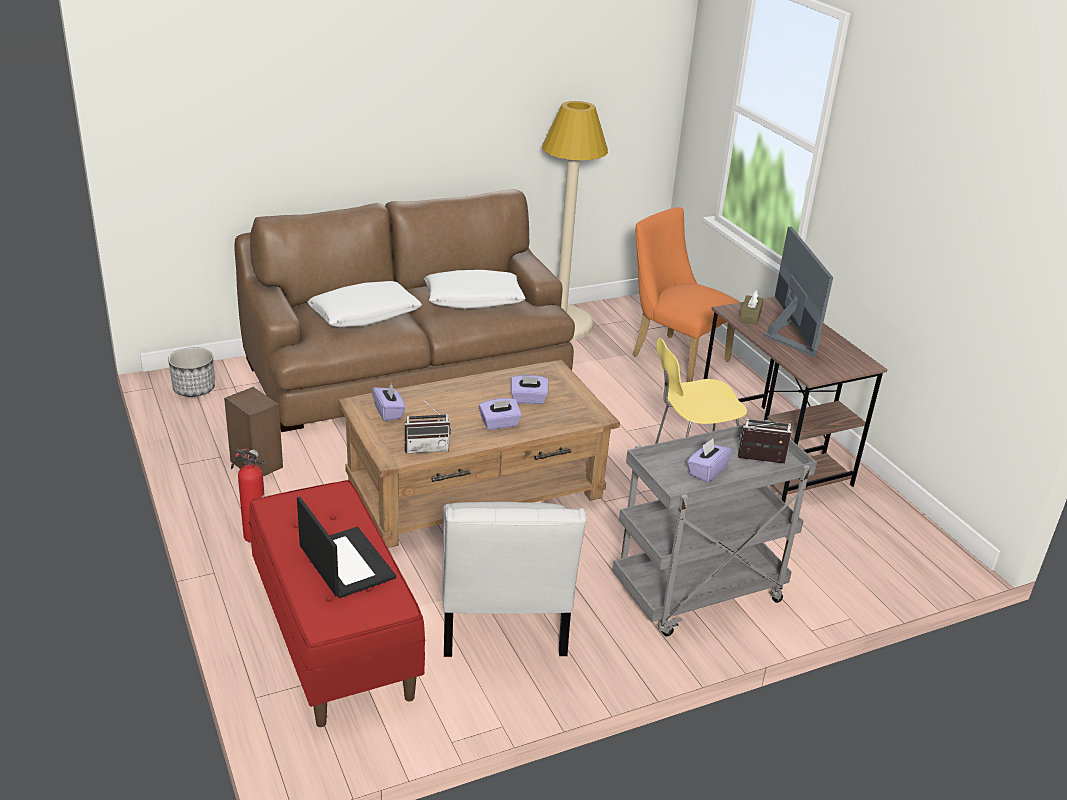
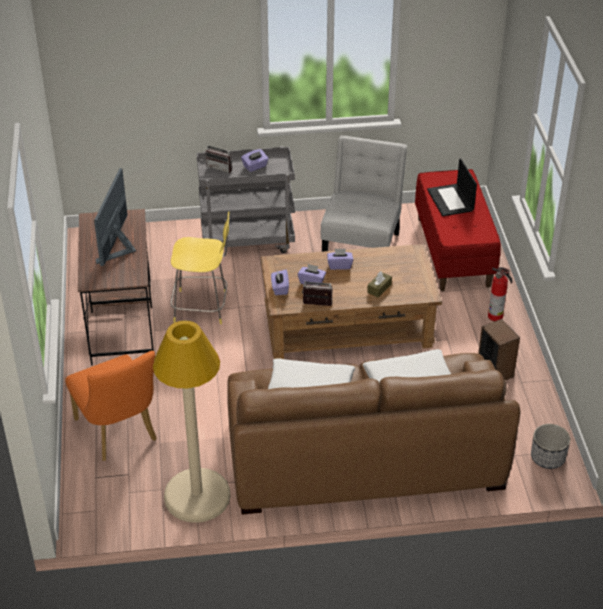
camera: 160 degrees left, 10 degrees up
purple tissue box [372,384,405,421] -> purple tissue box moved to [271,270,289,295]
radio [405,400,451,454] -> radio moved to [302,281,332,306]
brown tissue box [739,291,764,325] -> brown tissue box moved to [367,271,392,298]

